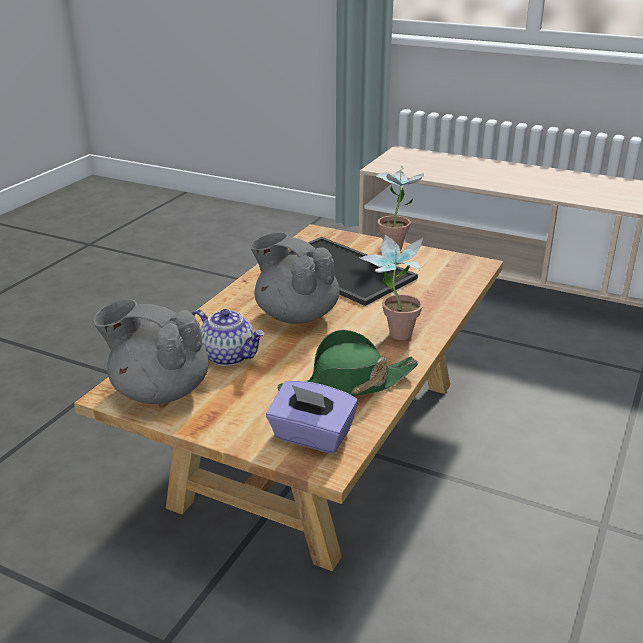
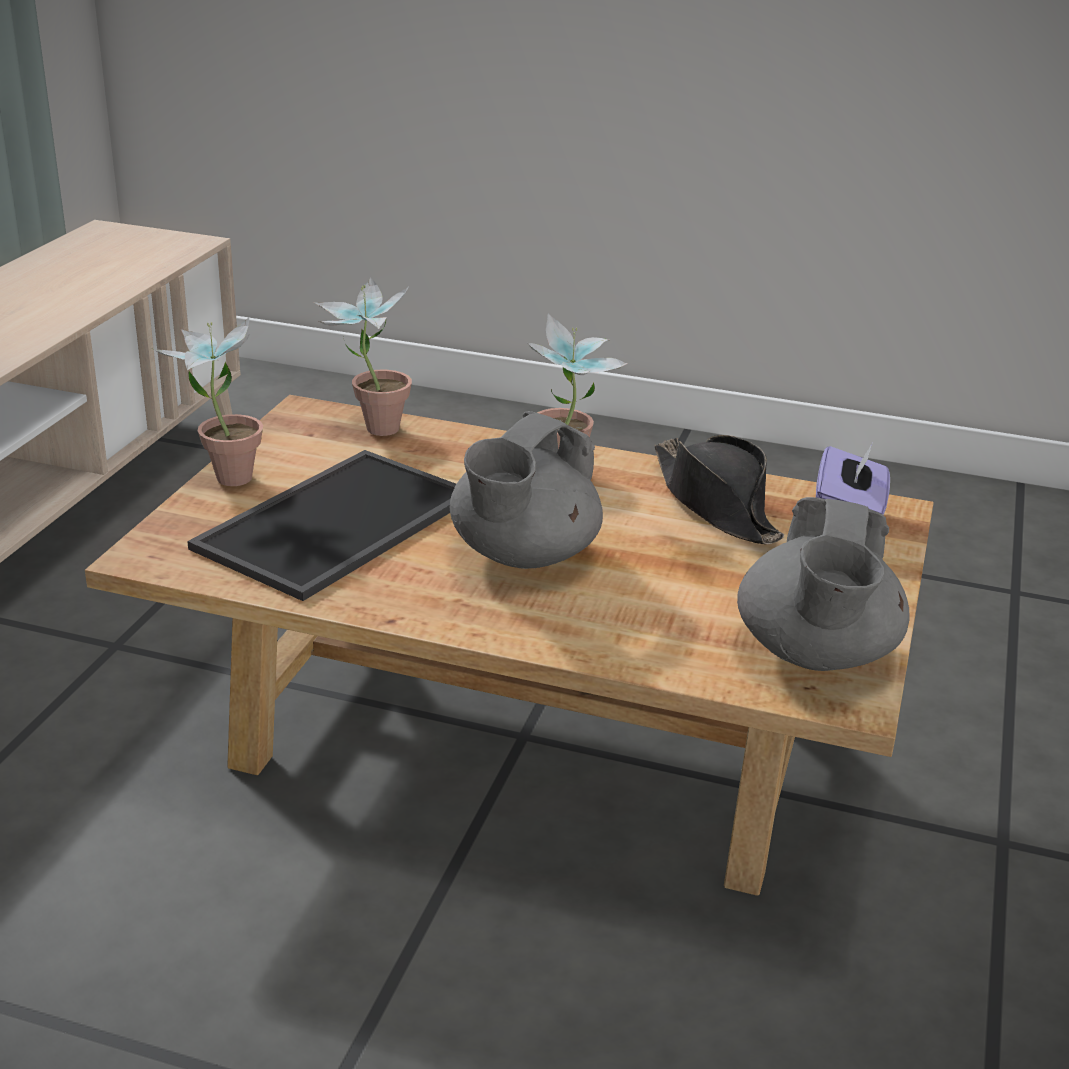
camera: 100 degrees left, 0 degrees up
teapot [192,309,265,366] -> none
green hat [278,330,418,396] -> black hat [654,435,784,544]
none -> potted plant [314,277,412,436]

